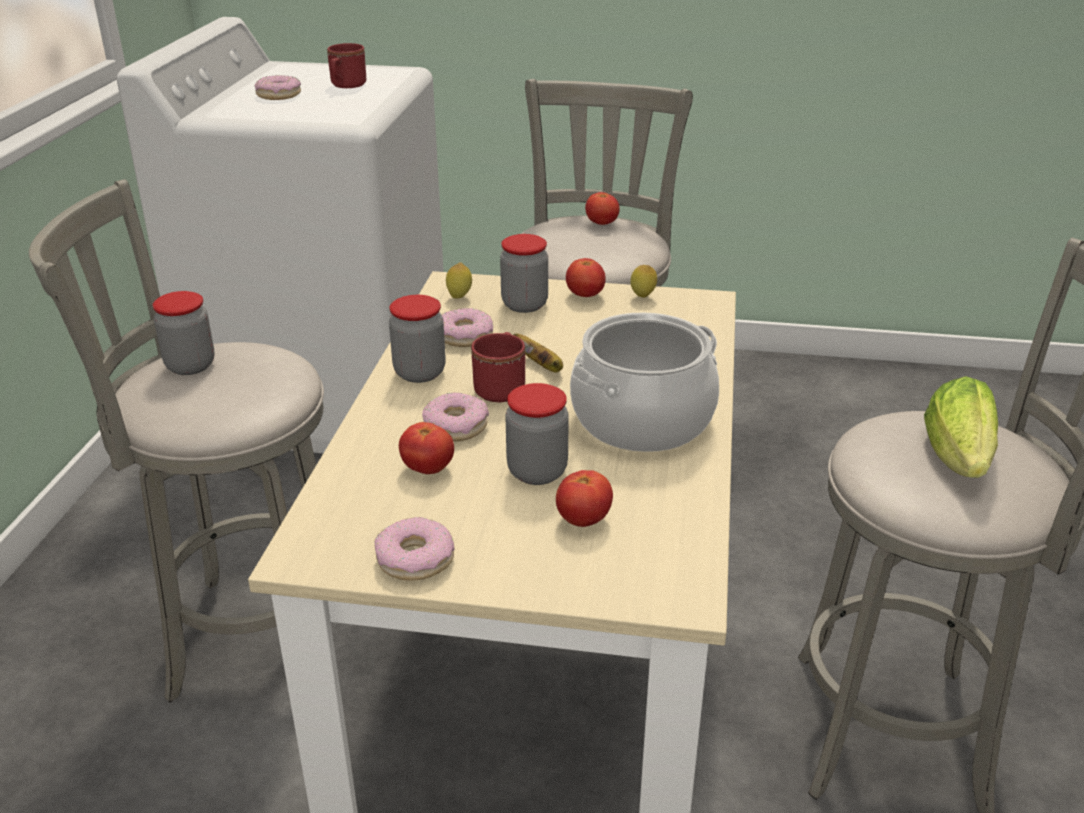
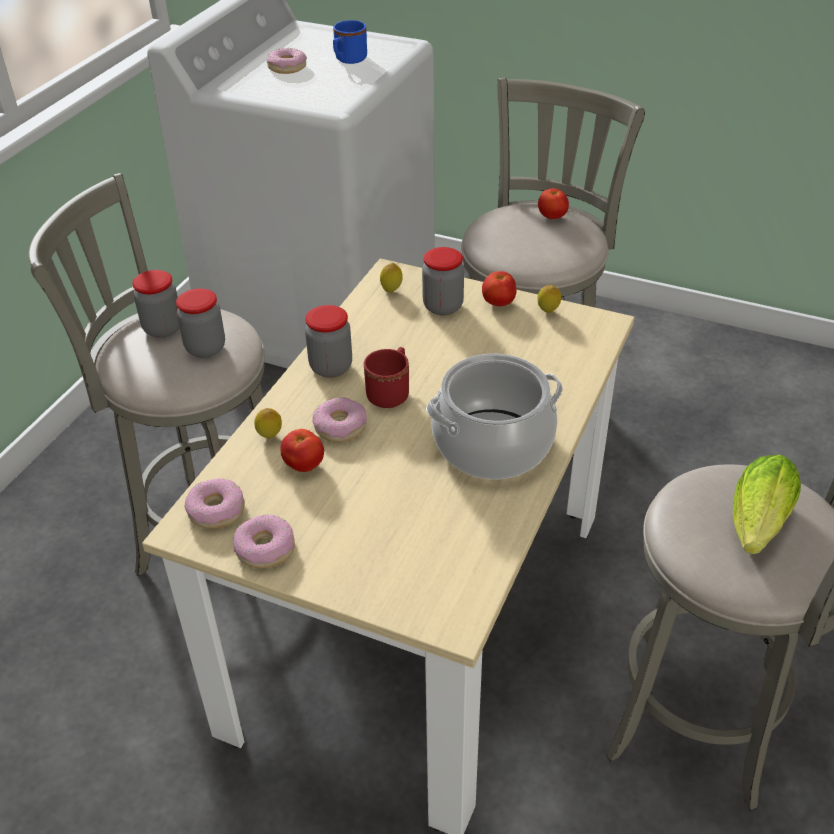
camera: 15 degrees right, 10 degrees up
red mug [327,43,366,88] -> blue mug [333,20,367,64]
donut [441,308,493,347] -> donut moved to [184,478,245,529]
jar [505,383,569,485] -> jar moved to [176,288,225,358]
banana [514,333,563,373] -> none
tomato [556,470,613,527] -> none
none -> lemon [254,408,282,438]

